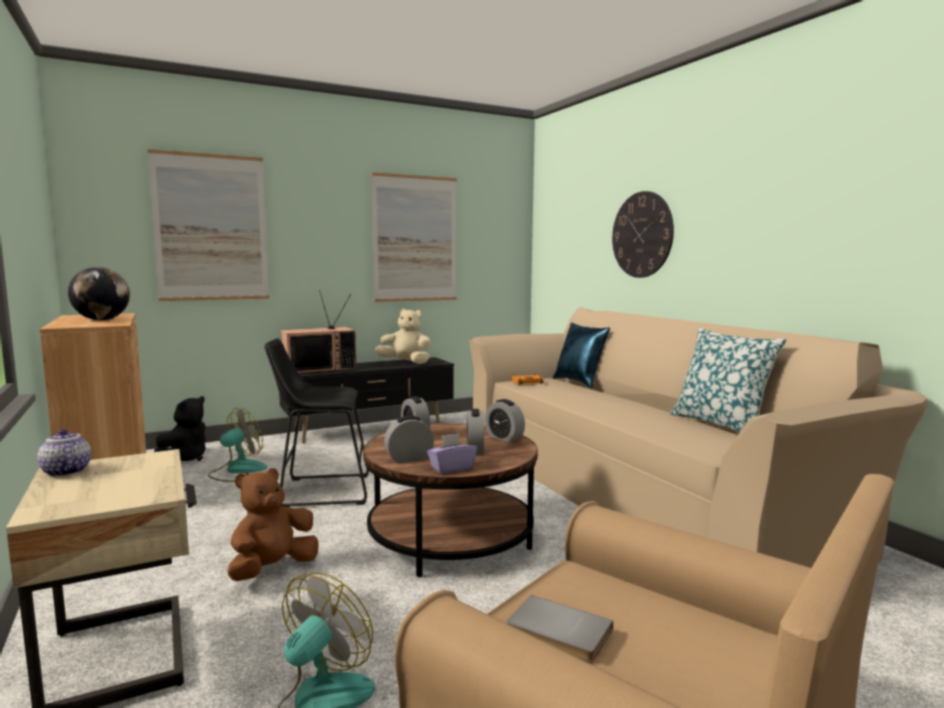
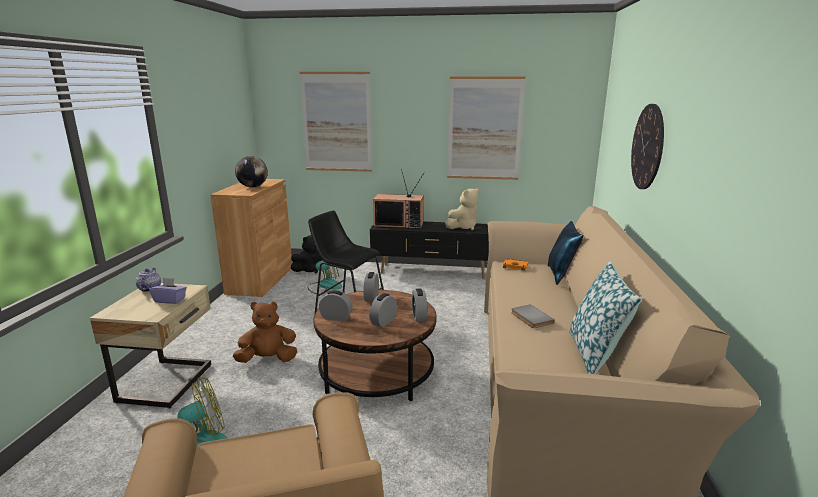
camera: 35 degrees right, 10 degrees up
beige plush toy [375,308,431,364] -> beige plush toy turned 90 degrees clockwise [446,188,479,230]
purple tissue box [427,433,477,474] -> purple tissue box moved to [149,278,187,304]
grey book [507,595,613,663] -> grey book moved to [511,304,555,328]

